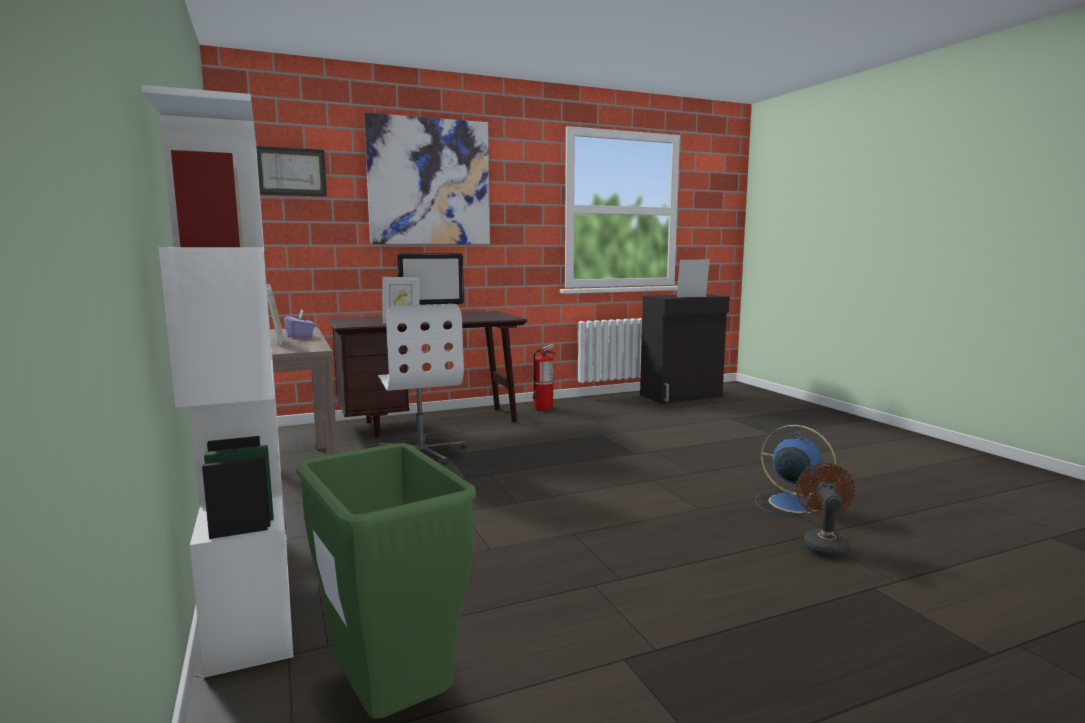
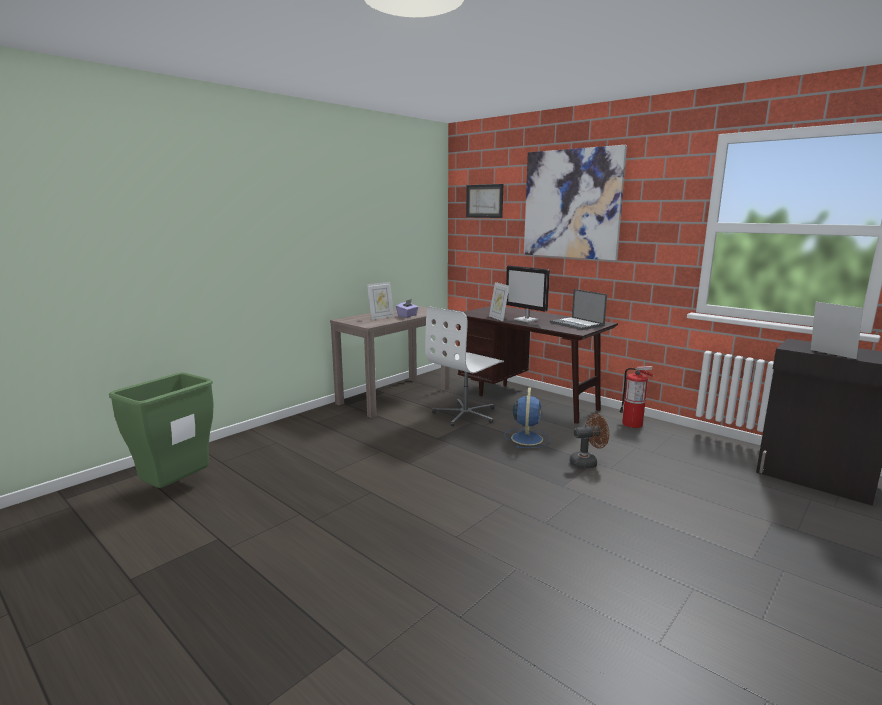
camera: 65 degrees right, 5 degrees up
white bookcase [141,85,293,678] -> none
blue fan [755,425,836,515] -> blue fan moved to [504,387,550,448]
brown fan [796,463,855,558] -> brown fan moved to [570,413,609,469]
none -> laptop [550,289,607,330]

